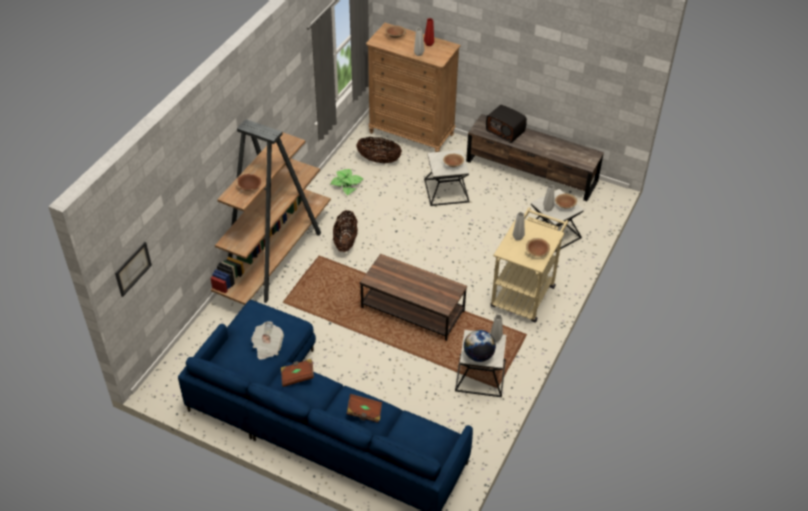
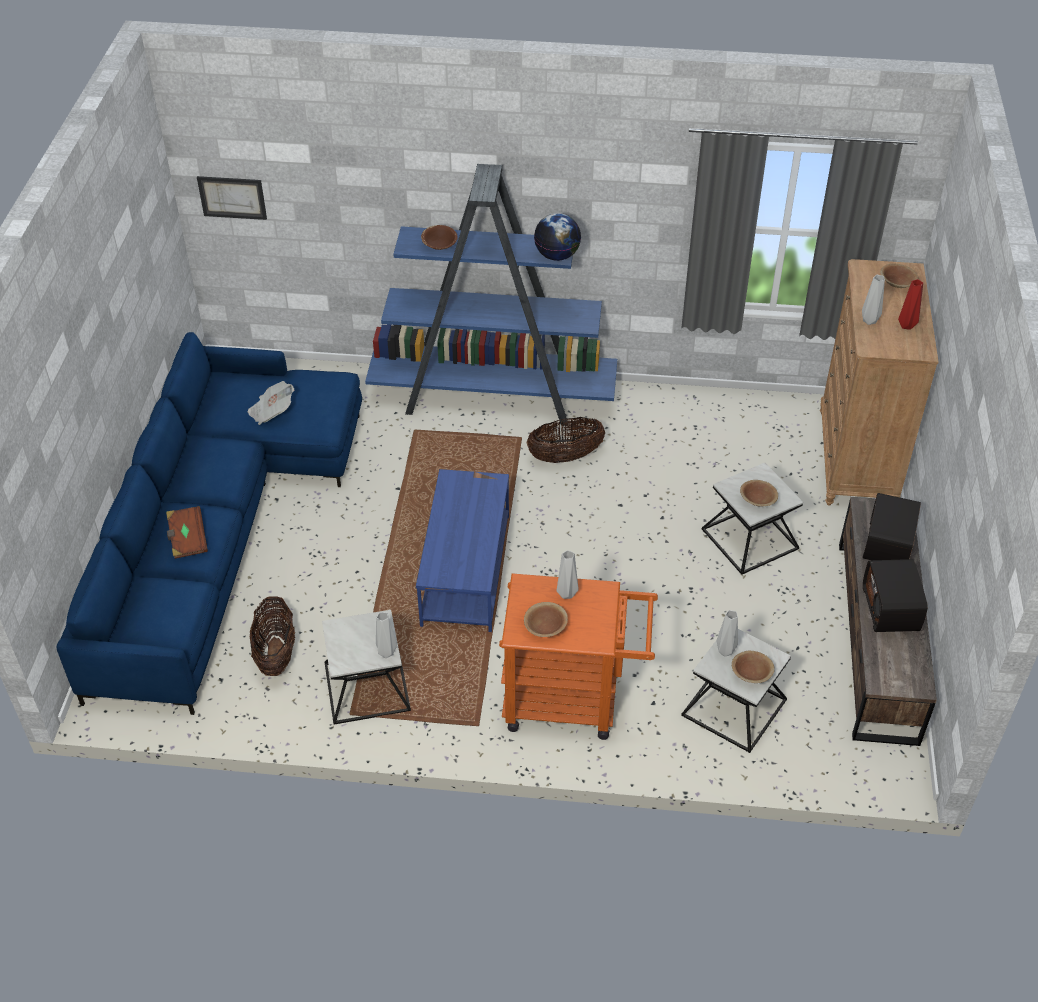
camera: 70 degrees right, 0 degrees up
brown bookcase [210,119,331,305] -> blue bookcase [365,164,617,426]
brown book [281,359,314,387] -> none
potted plant [330,169,363,195] -> none
basket [356,137,402,163] -> basket moved to [250,596,295,676]
brown coffee table [360,254,467,341] -> blue coffee table [416,469,509,632]
globe [464,330,496,362] -> globe moved to [534,213,581,261]
beige cart [490,207,568,323] -> orange cart [499,573,658,740]
none -> radio [863,559,928,632]

